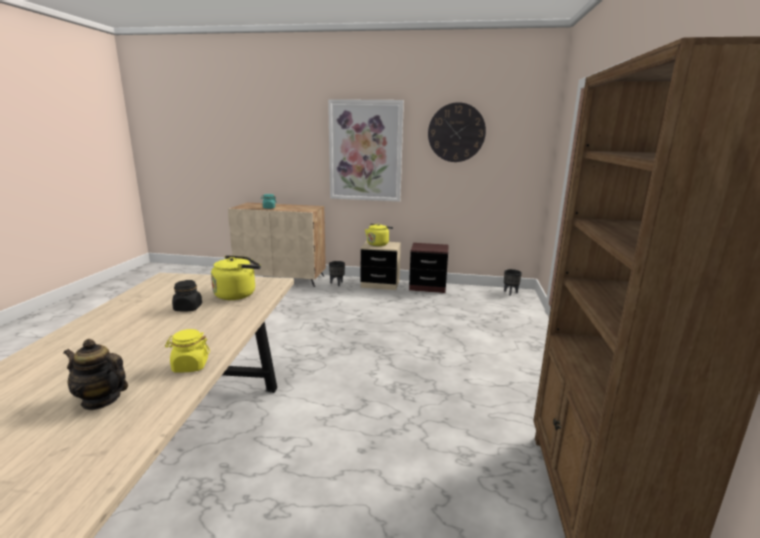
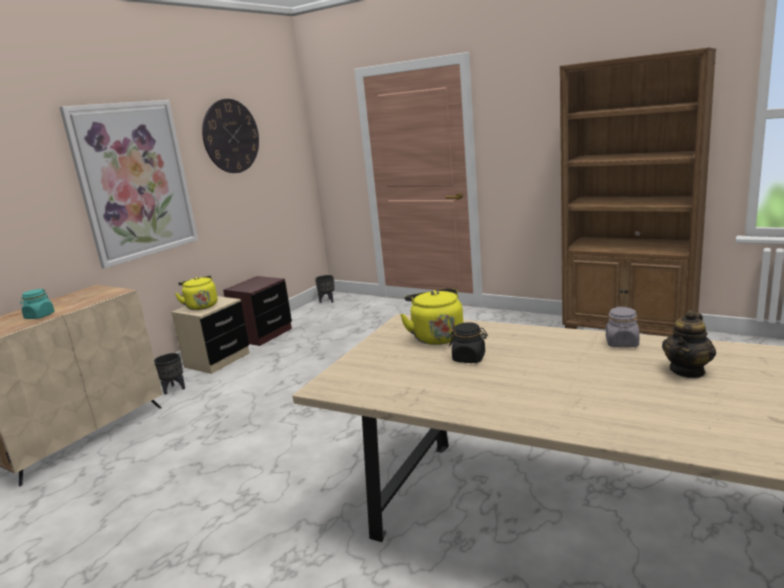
camera: 65 degrees left, 0 degrees up
yellow jar [165,329,210,372] -> grey jar [606,307,640,348]

